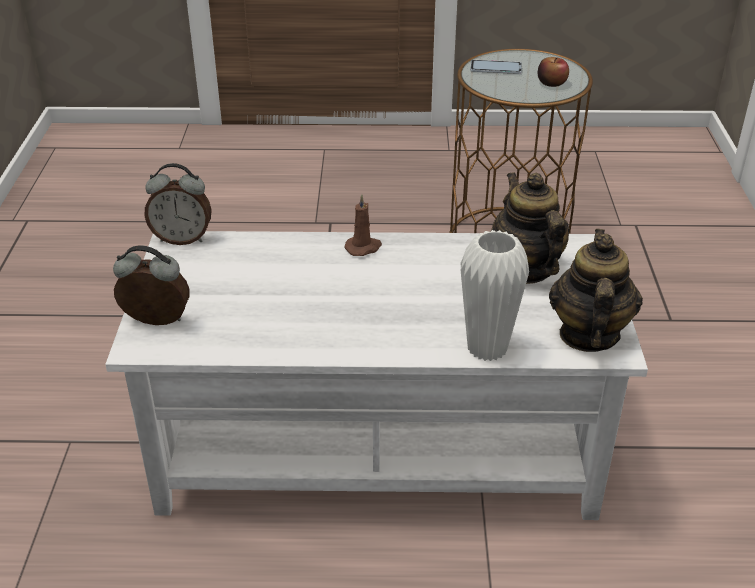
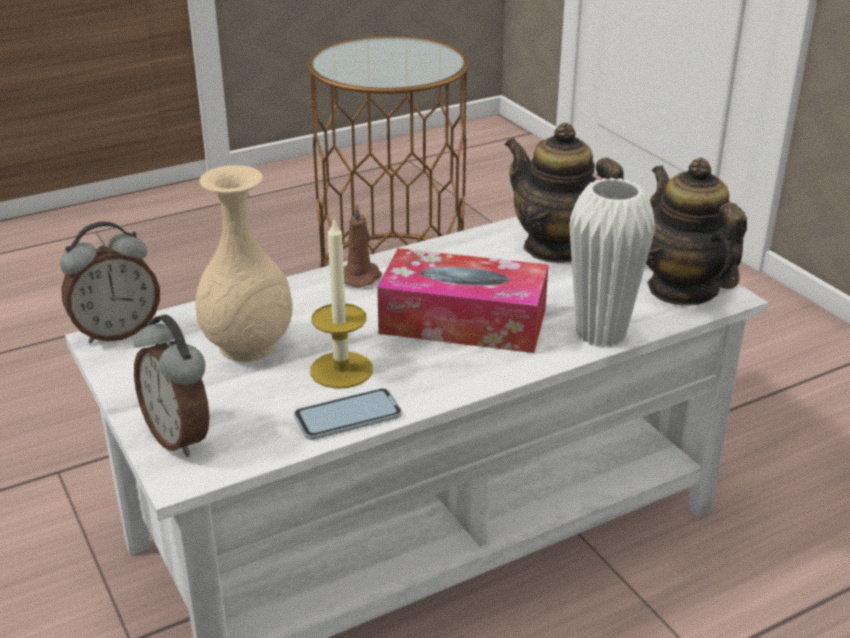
camera: 30 degrees left, 5 degrees down
alarm clock [113,245,190,325] -> alarm clock turned 105 degrees counterclockwise [134,314,210,457]
phone [470,60,522,74] -> phone moved to [294,388,402,440]
apple [538,57,569,87] -> none
none -> beige vase [196,165,293,362]
none -> candle [310,217,373,389]
none -> tissue box [377,248,548,353]

